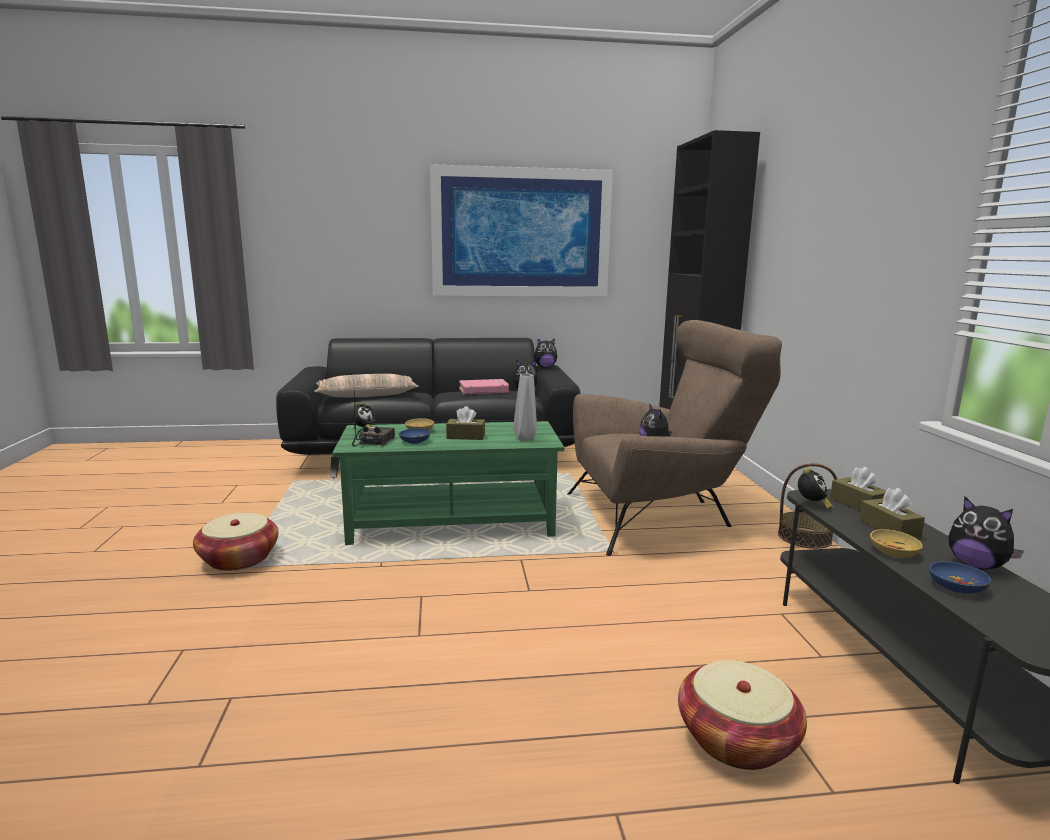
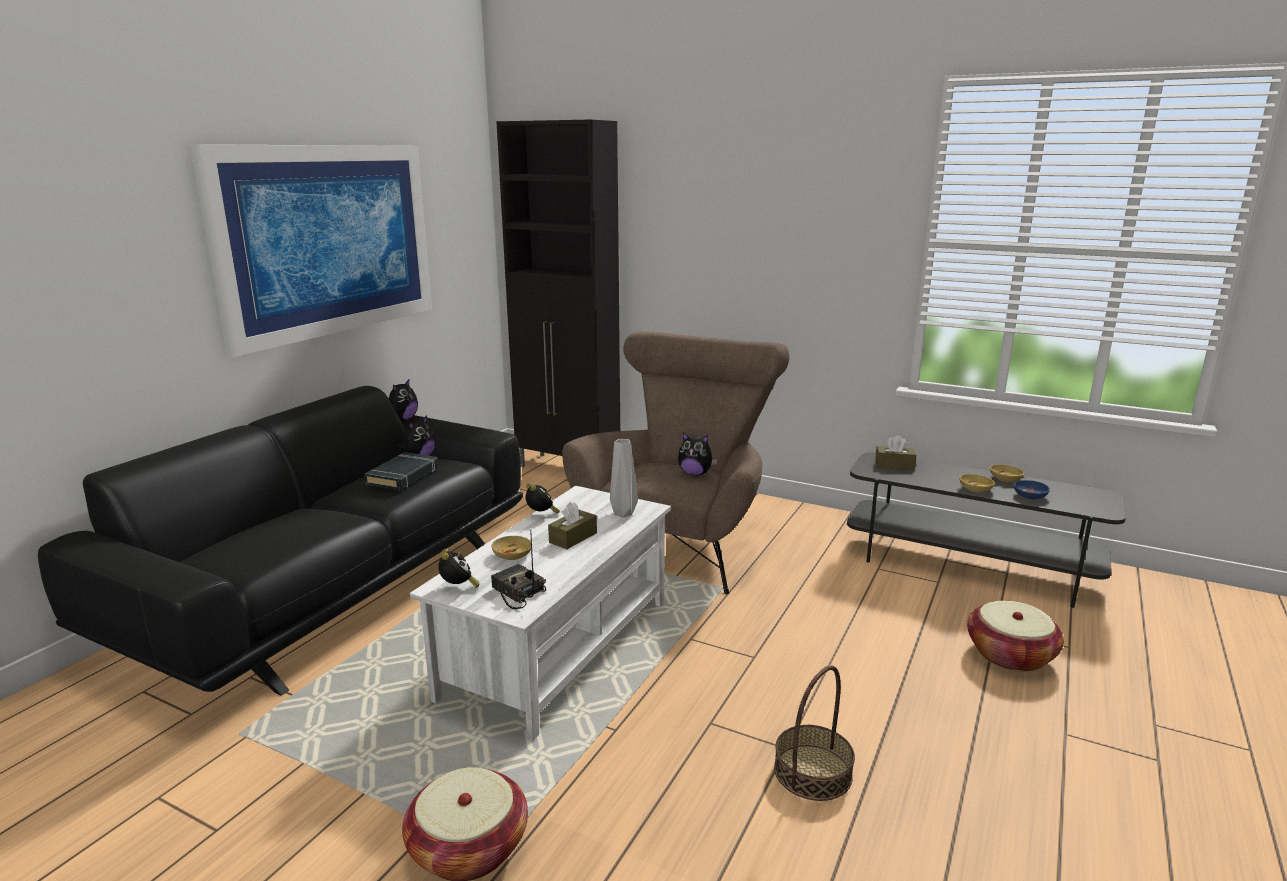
camera: 55 degrees left, 5 degrees up
pillow [314,374,419,398] -> none
green coffee table [332,421,564,545] -> white coffee table [410,486,671,741]
blue bowl [399,428,431,444] -> none
pink book [459,379,509,395] -> black book [365,452,438,491]
basket [778,463,837,549] -> basket moved to [774,665,855,801]
alarm clock [798,468,833,509] -> alarm clock moved to [525,483,560,514]
brown tissue box [859,488,925,539] -> none
plush toy [949,497,1024,570] -> beige bowl [990,464,1025,482]

